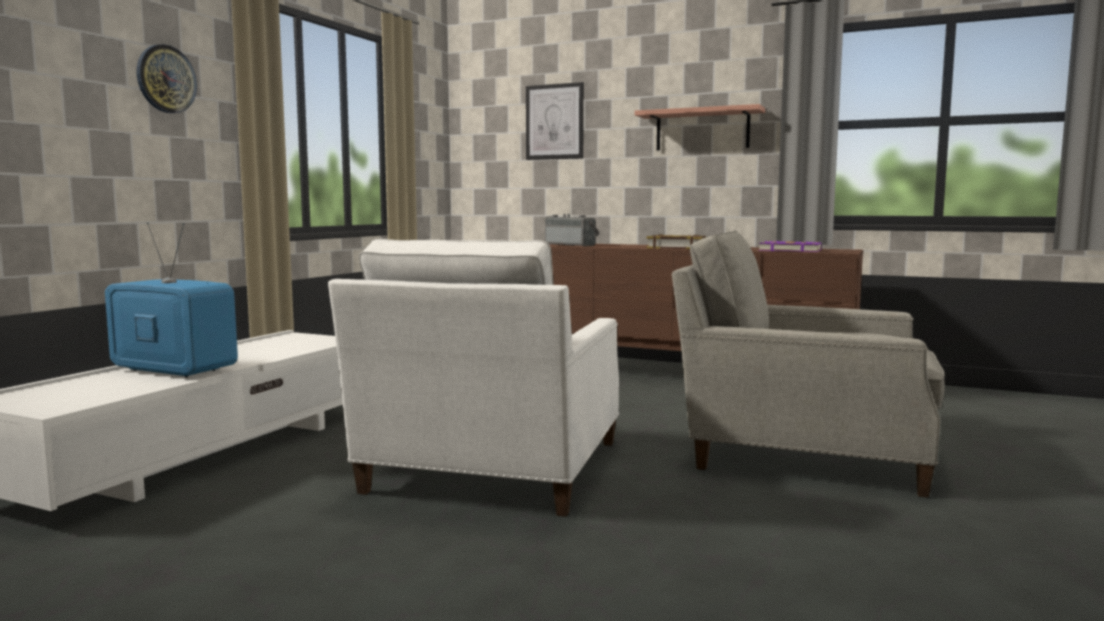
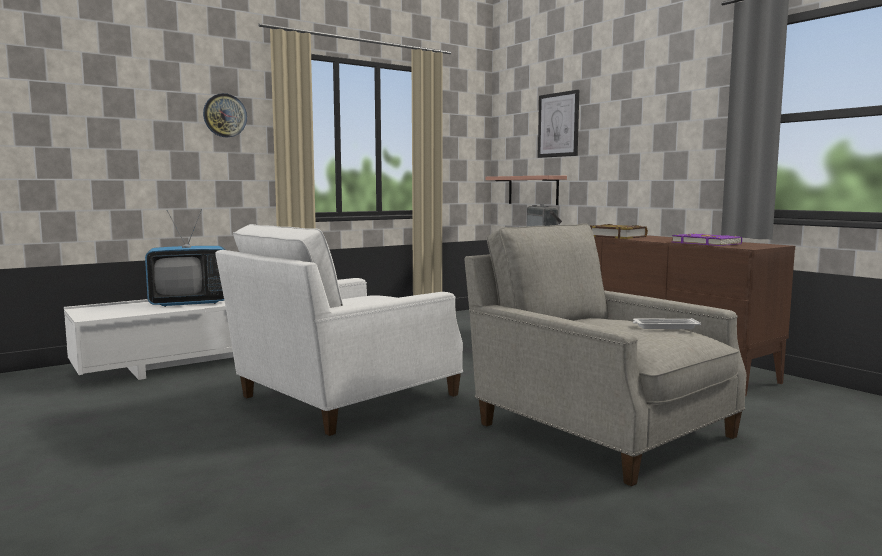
camera: 30 degrees right, 0 degrees up
television [105,222,238,377] -> television turned 105 degrees clockwise [145,209,226,307]
shelf [634,104,765,150] -> shelf moved to [485,175,567,205]
none -> white tray [633,318,701,329]

